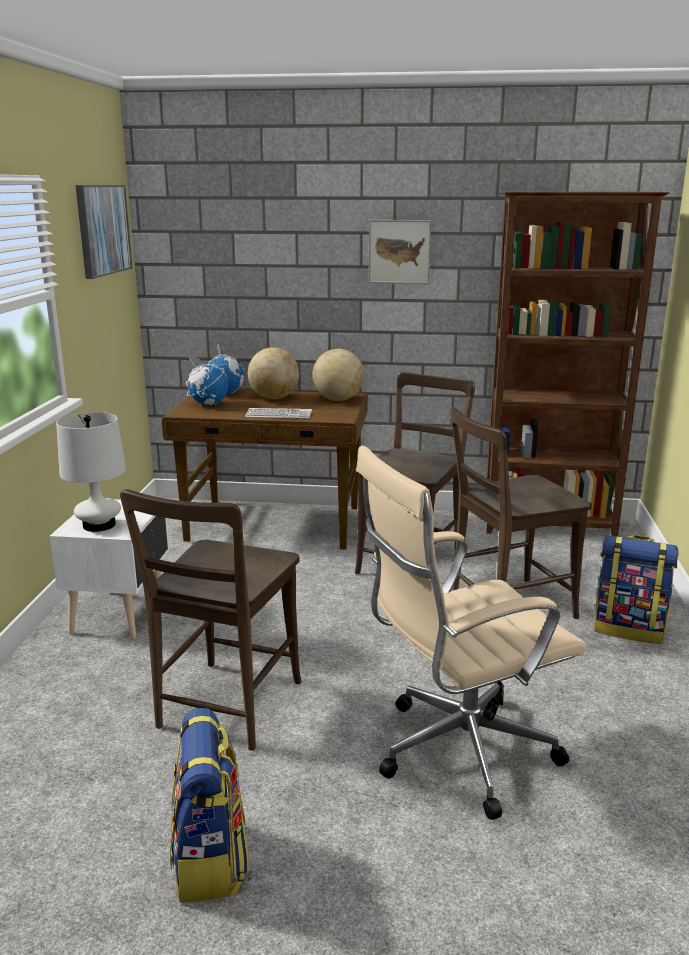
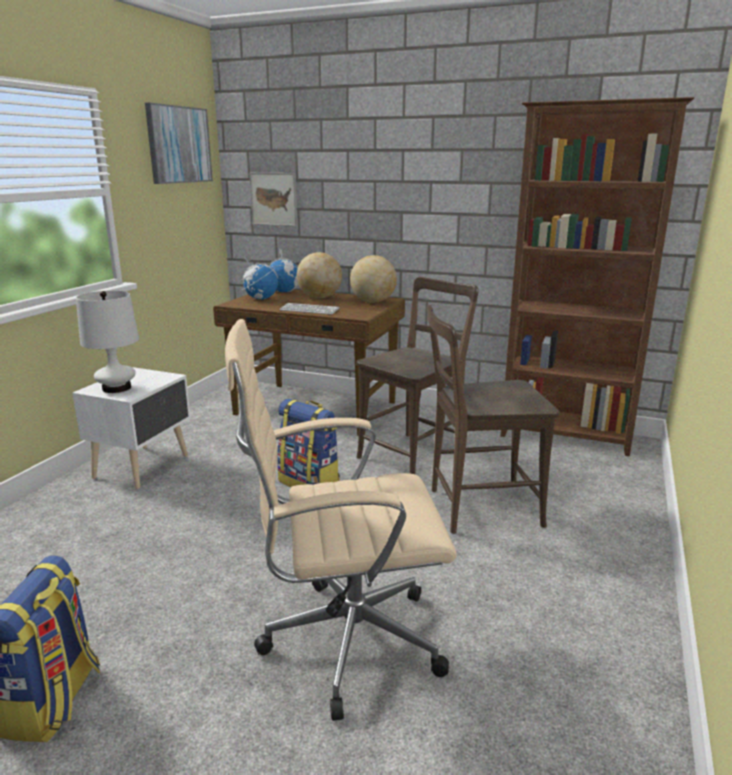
camera: 15 degrees right, 0 degrees up
brown chair [120,489,302,750] -> none
picture [368,220,432,284] -> picture moved to [249,173,297,227]
backpack [594,535,679,644] -> backpack moved to [277,399,340,487]

